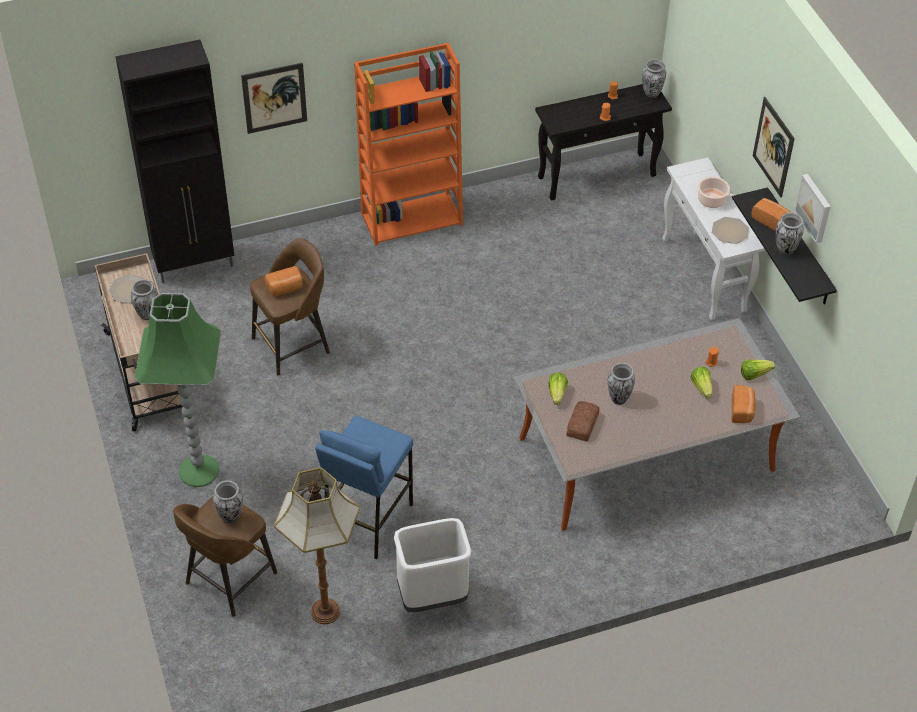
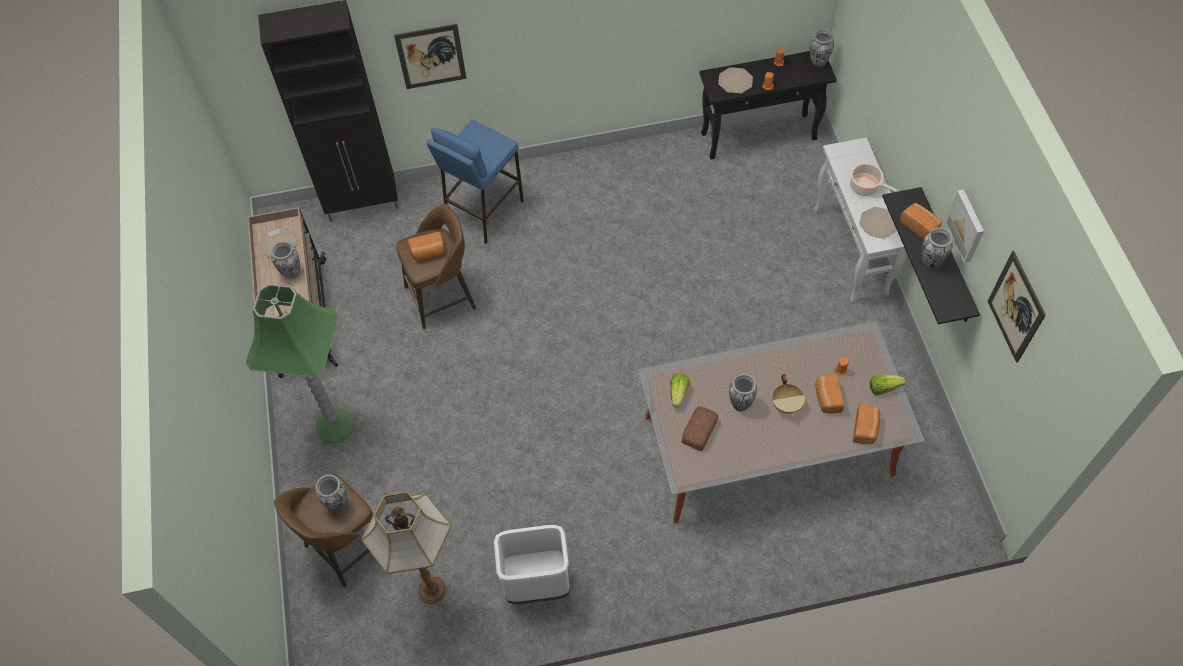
camera: 10 degrees right, 10 degrees up
blue stool [315,416,413,560] -> blue stool moved to [427,120,524,244]
orange bookcase [354,43,463,246] -> none
lettuce [691,367,713,399] -> bread [815,374,844,414]
picture [753,97,795,197] -> picture moved to [988,251,1046,363]
none -> plate [718,67,753,94]
none -> beige cooking pot [772,374,805,416]

